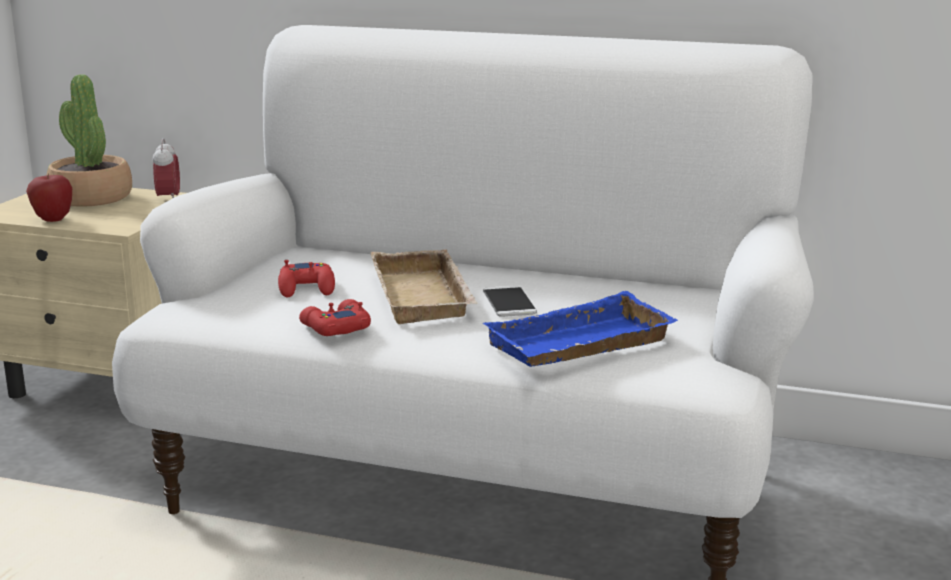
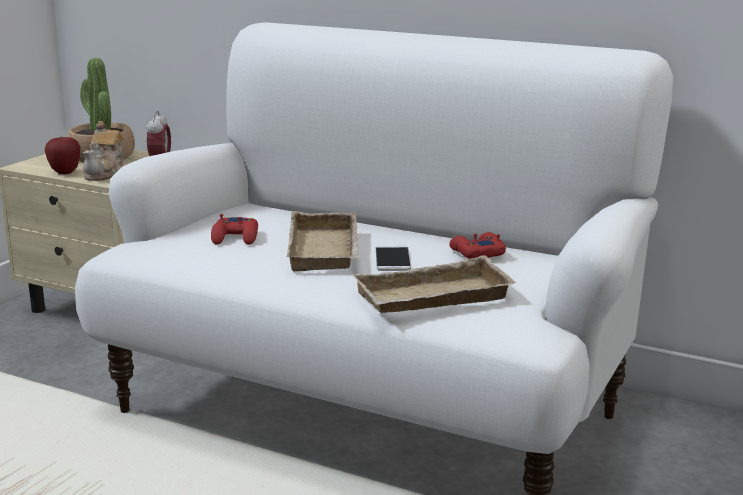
camera: 10 degrees right, 0 degrees up
red game controller [299,299,371,336] -> red game controller moved to [449,232,506,259]
blue tray [482,291,679,367] -> beige tray [353,255,517,313]
none -> teapot [83,121,123,181]

